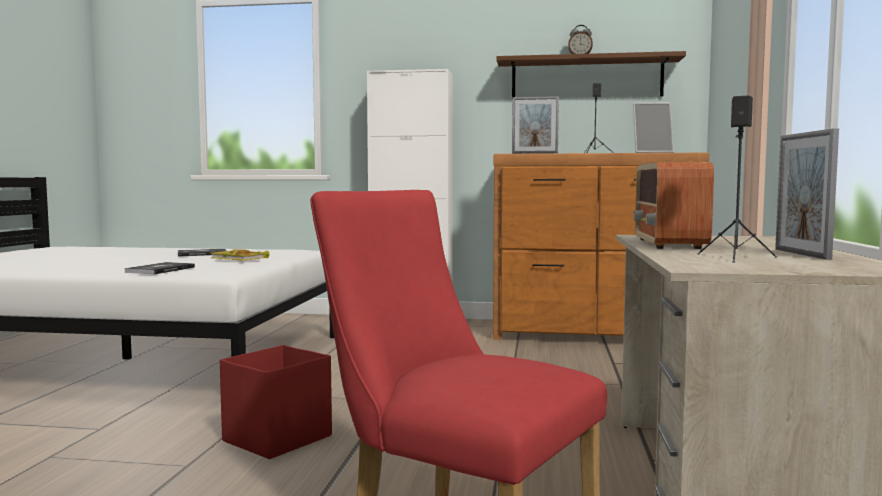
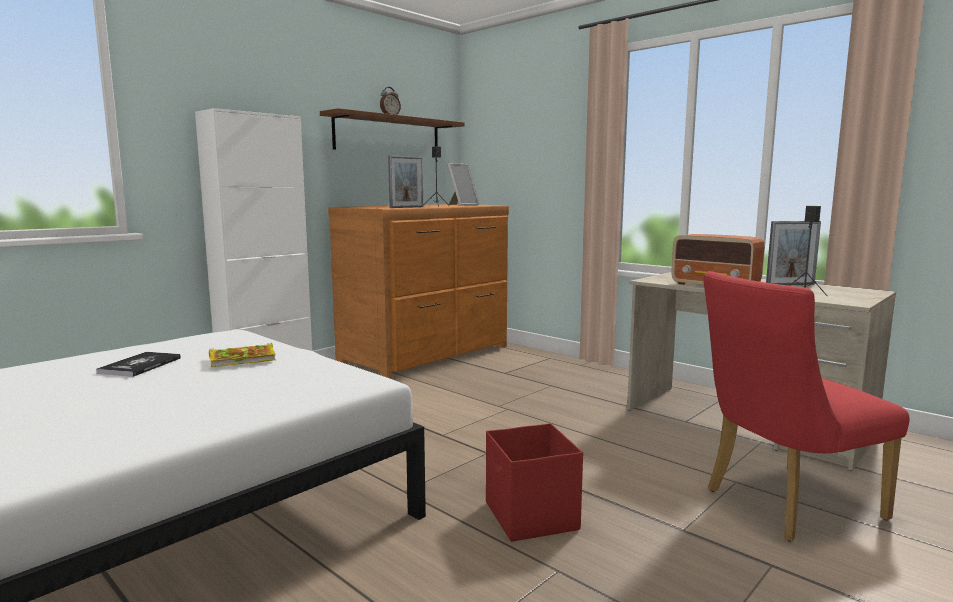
camera: 55 degrees left, 5 degrees up
book [125,262,195,274] -> none
picture frame [775,128,839,260] -> picture frame turned 45 degrees counterclockwise [766,221,821,285]

